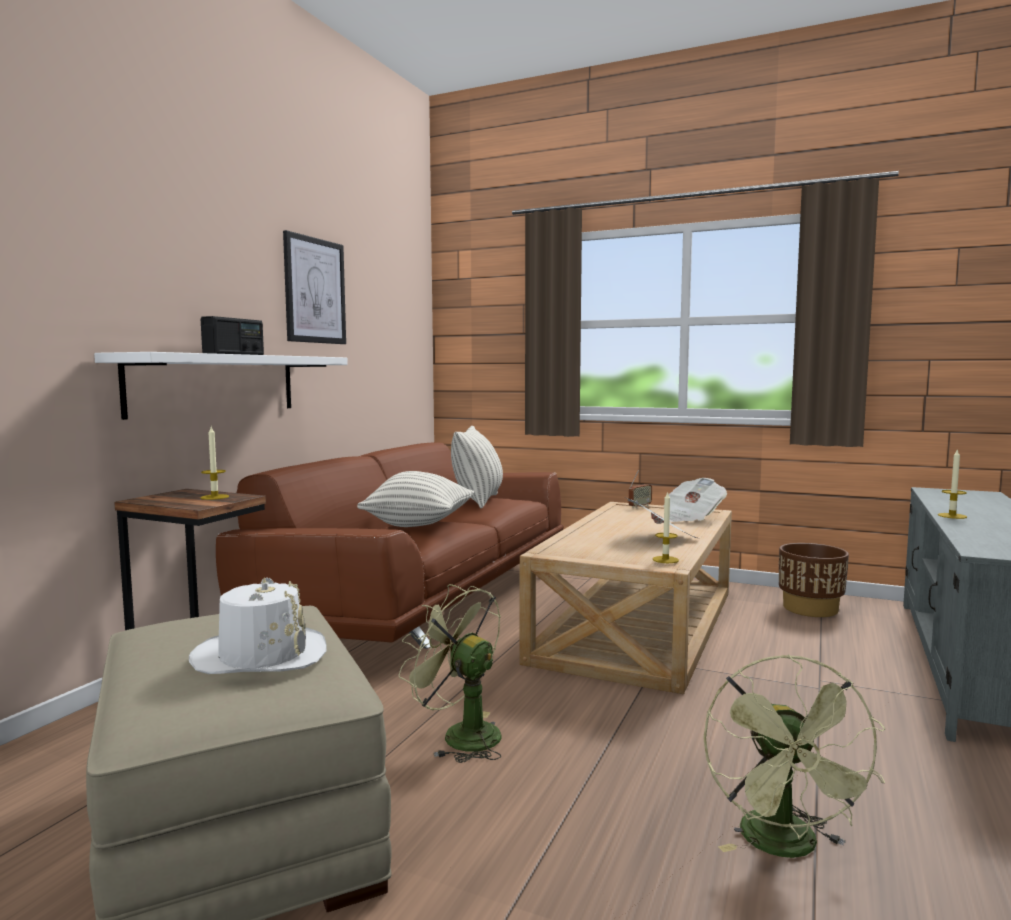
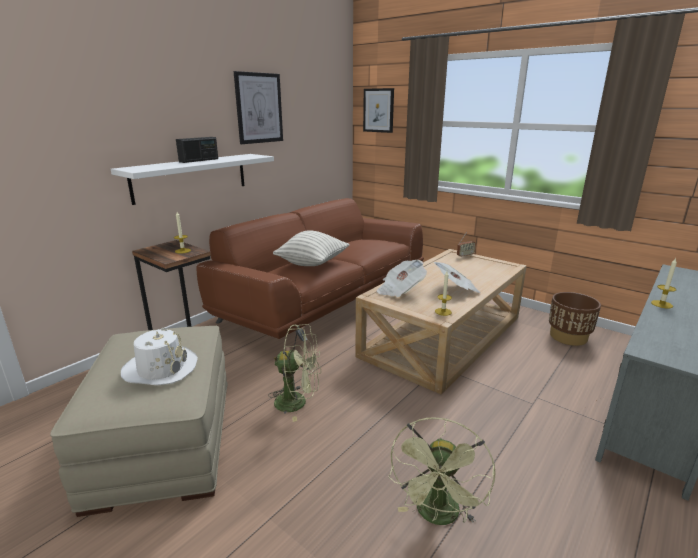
camera: 15 degrees right, 15 degrees up
green fan [398,584,502,763] -> green fan turned 135 degrees clockwise [268,324,321,422]
pillow [451,426,503,508] -> none
newspaper [668,478,727,522] -> newspaper moved to [376,260,427,297]
none -> picture [363,88,394,133]

